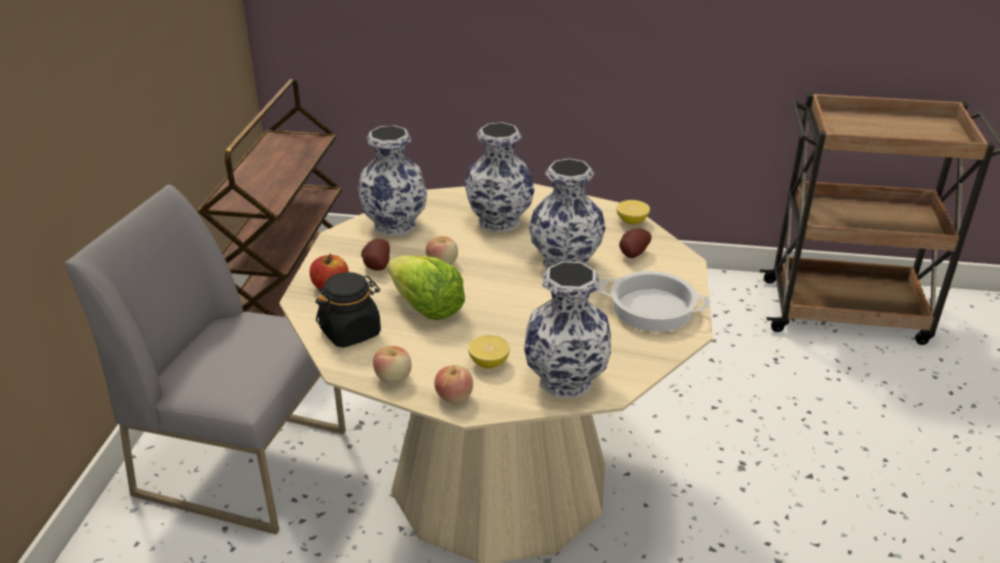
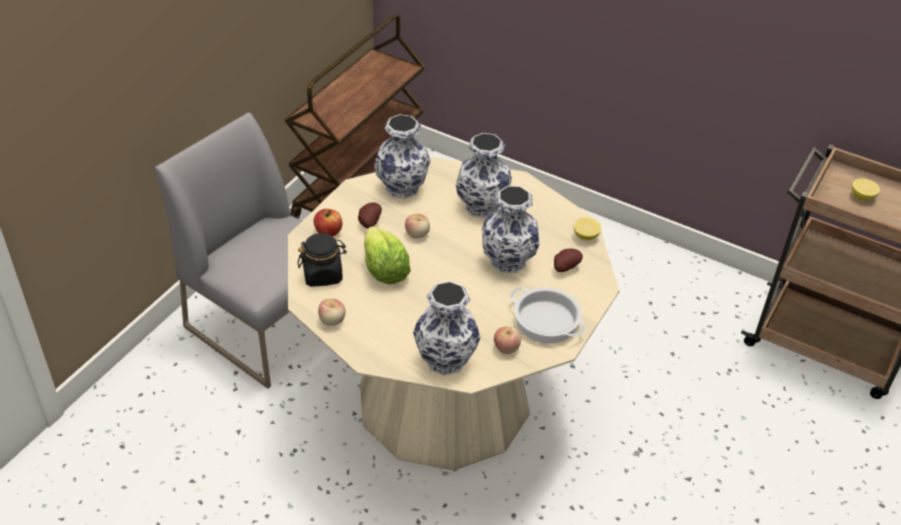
camera: 20 degrees right, 10 degrees up
apple [434,365,473,404] -> apple moved to [494,326,521,354]
lemon [468,335,510,368] -> lemon moved to [852,178,880,200]

